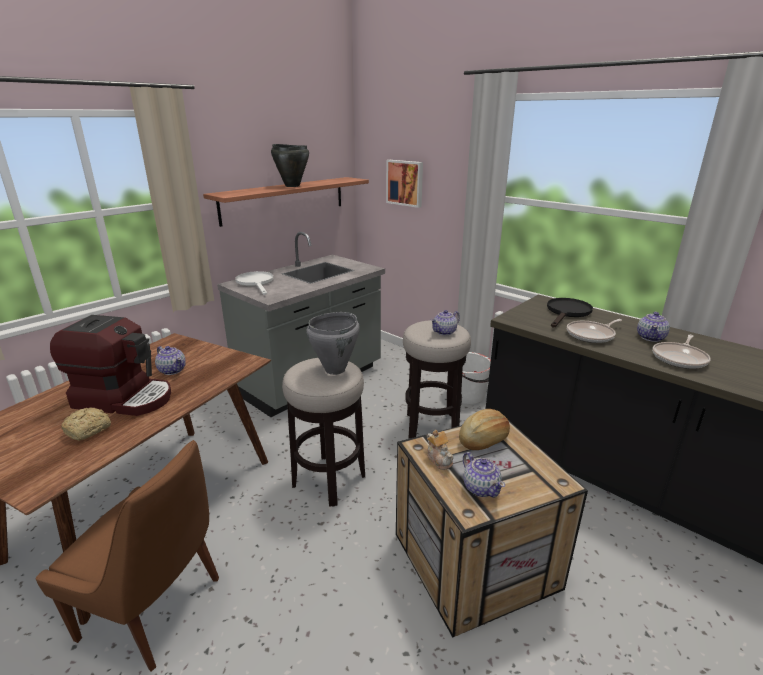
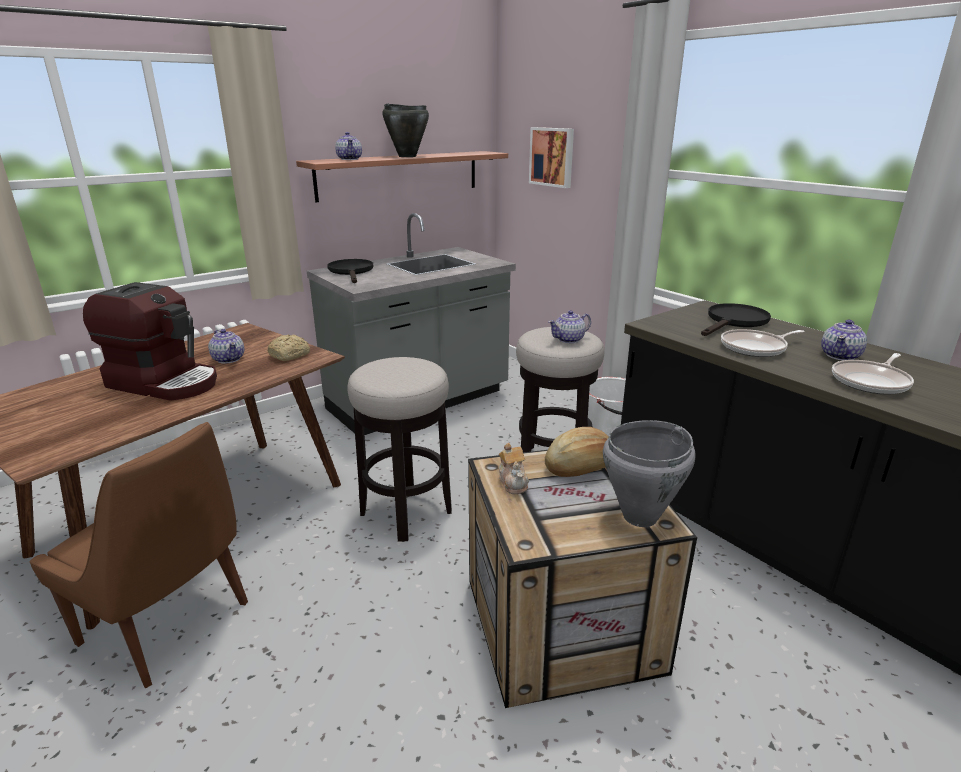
camera: 10 degrees right, 0 degrees up
bread [62,408,111,441] -> bread moved to [267,335,310,361]
white frying pan [236,271,274,295] -> black frying pan [327,259,373,283]
grey cooking pot [306,312,360,375] -> grey cooking pot moved to [603,420,696,527]
teapot [463,452,505,498] -> teapot moved to [335,132,362,160]

